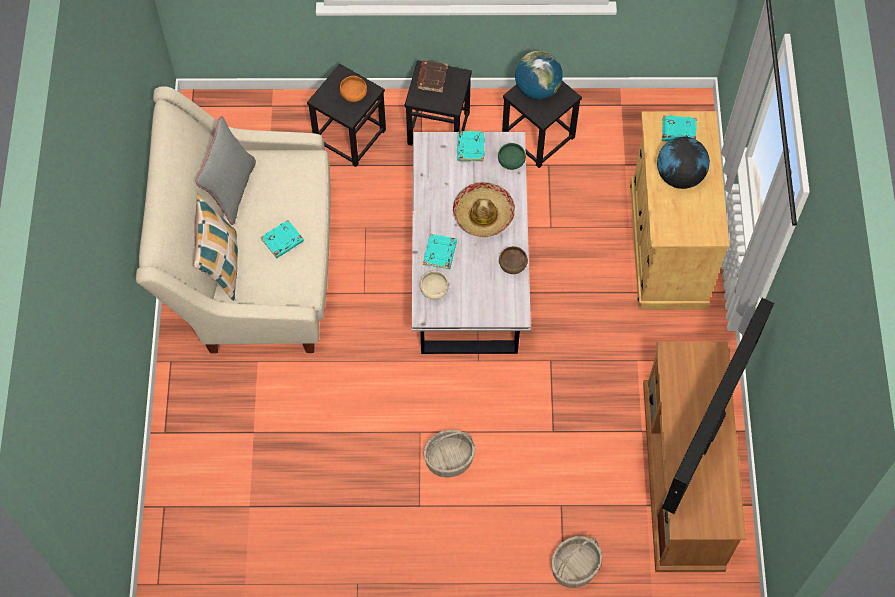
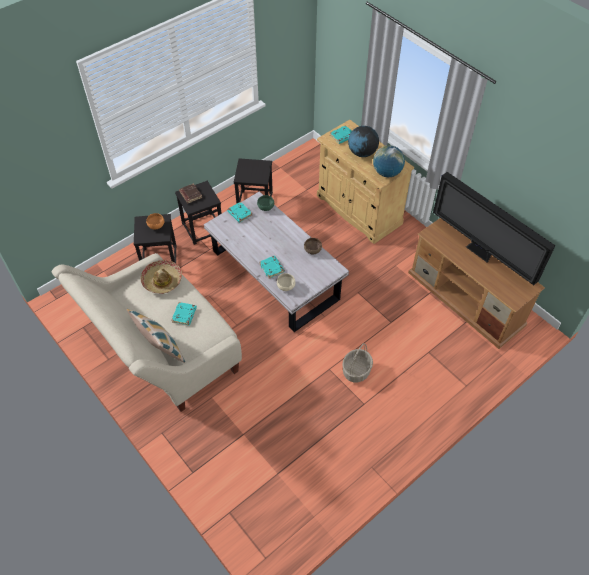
camera: 40 degrees left, 10 degrees down
grey pillow [196,116,256,225] -> none
hat [453,182,515,237] -> hat moved to [140,260,182,294]
globe [515,51,563,99] -> globe moved to [373,145,405,177]
basket [551,536,602,588] -> none
television [662,298,774,514] -> television turned 150 degrees clockwise [433,172,556,285]

